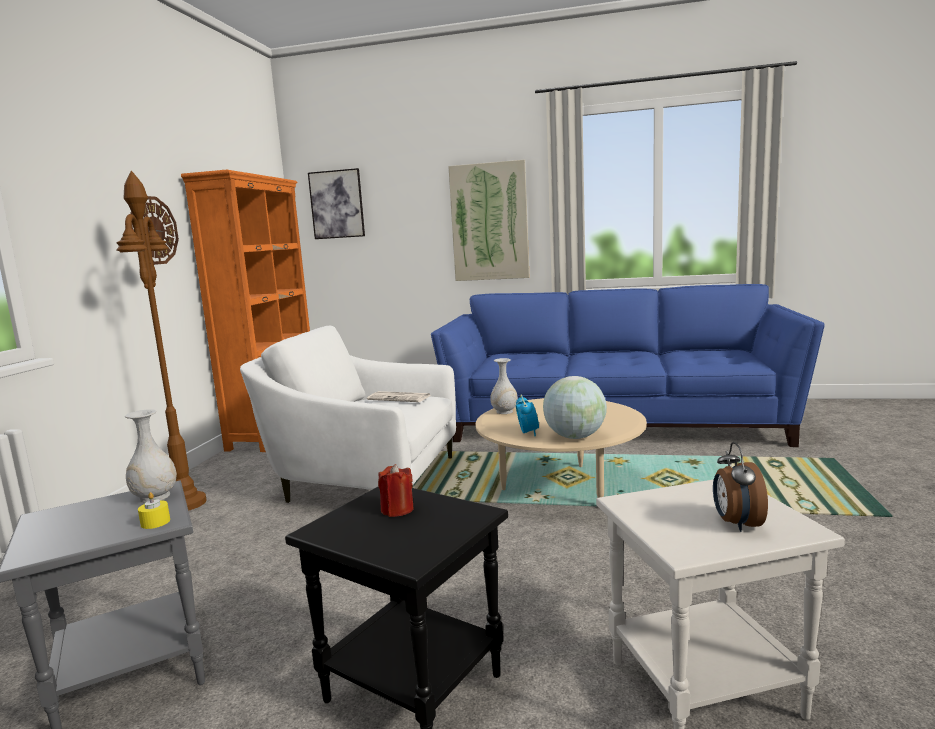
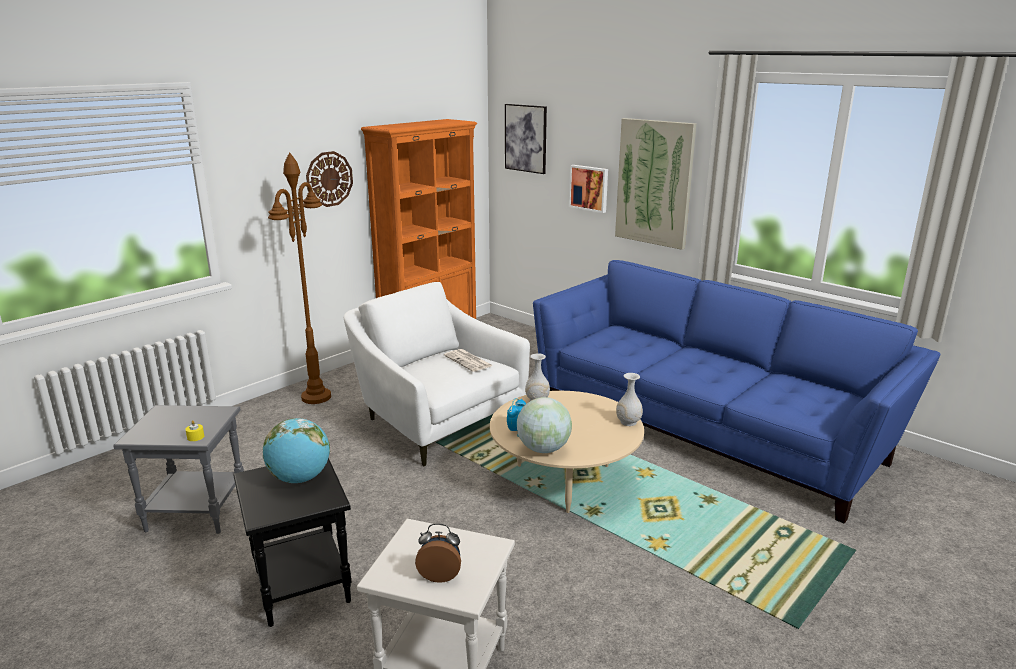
camera: 30 degrees right, 10 degrees up
white vase [125,409,177,503] -> white vase moved to [616,373,643,426]
red candle [378,464,414,517] -> globe [263,418,330,483]
alarm clock [713,442,768,532] -> alarm clock turned 60 degrees clockwise [415,524,461,583]
none -> picture [569,165,608,213]

